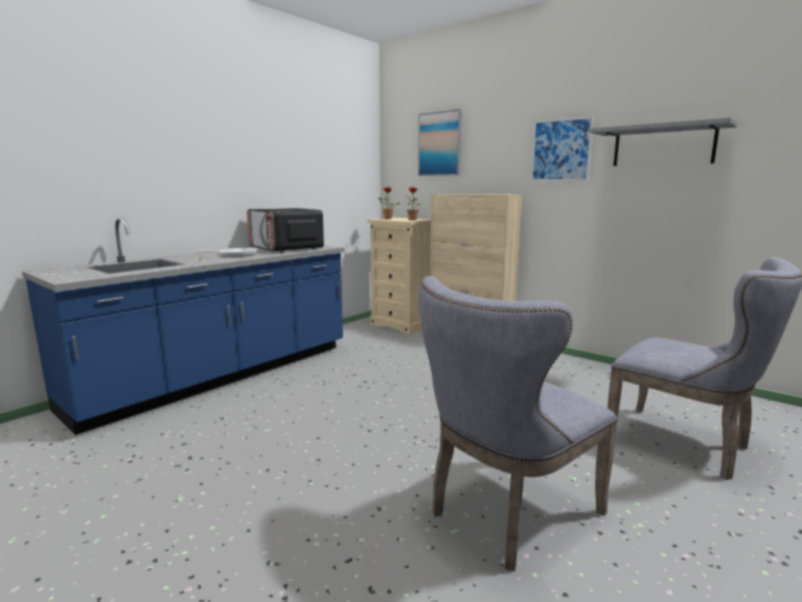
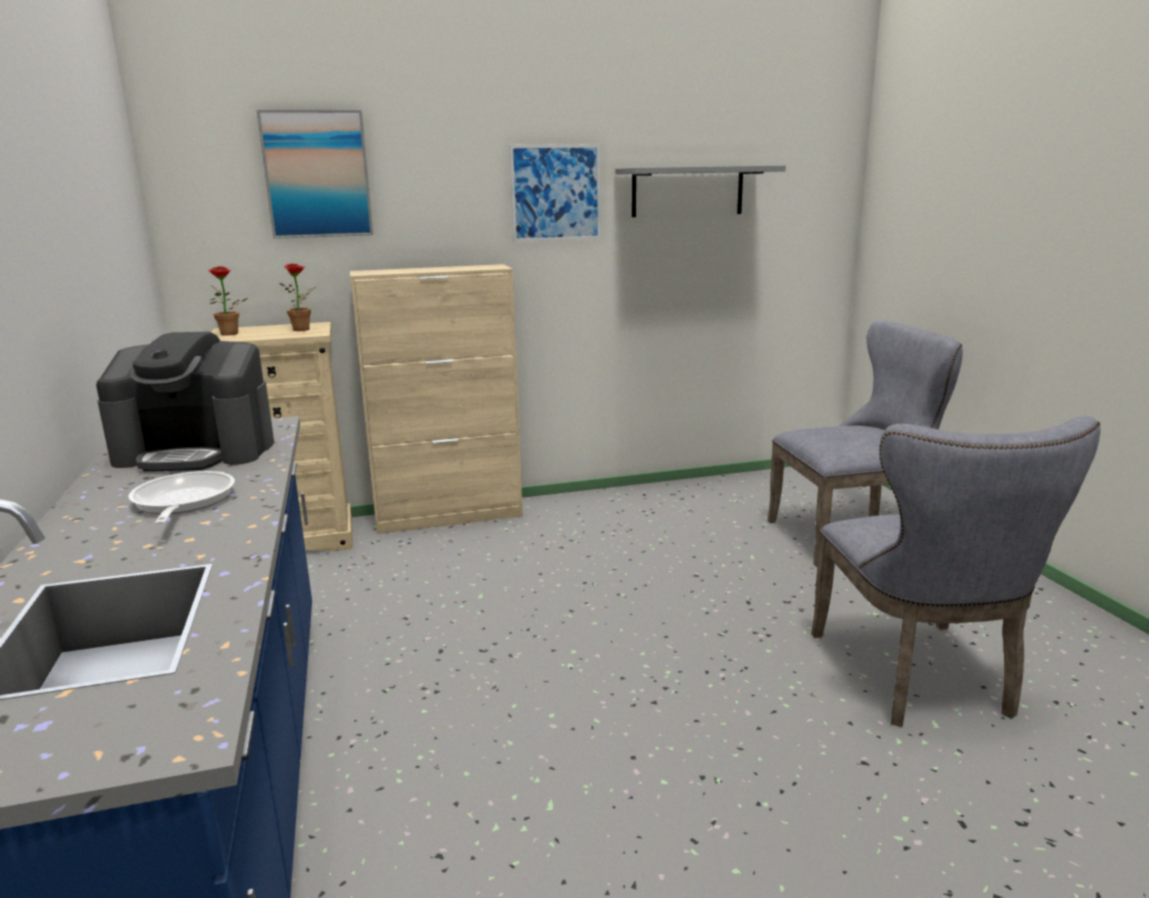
camera: 55 degrees left, 5 degrees up
microwave [247,208,324,252] -> coffee machine [96,332,274,471]

